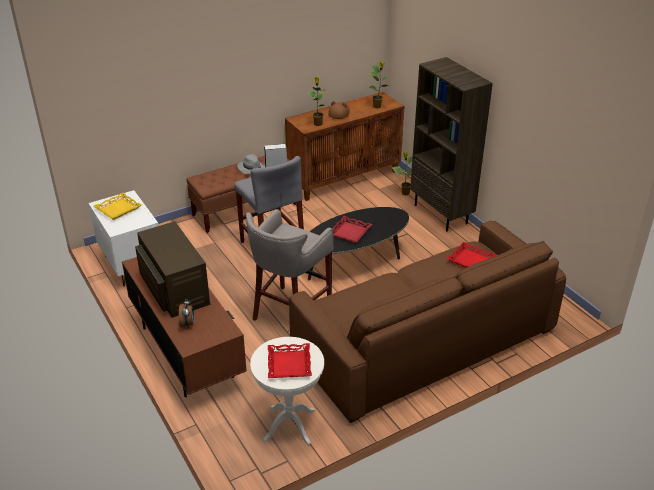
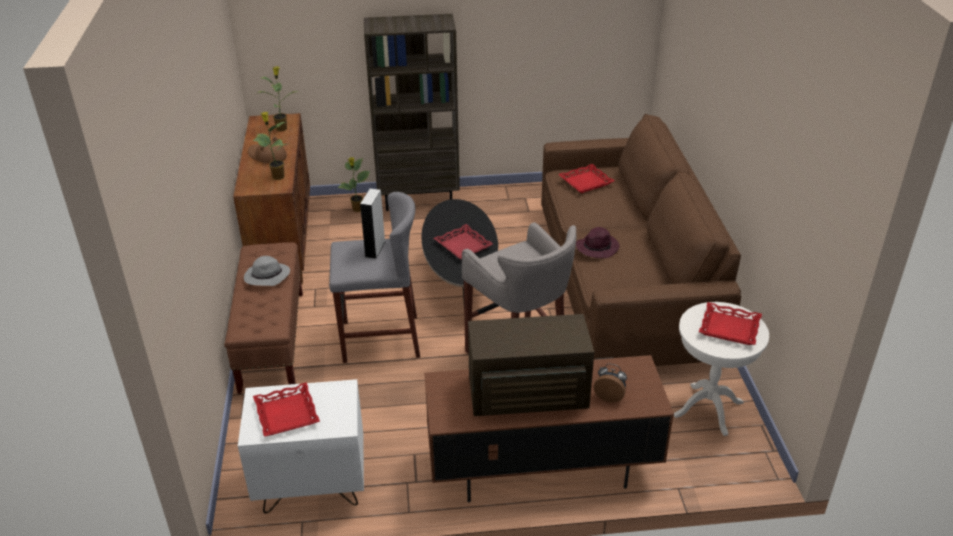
camera: 65 degrees left, 0 degrees up
yellow tray [93,193,142,220] -> red tray [253,382,320,436]
none -> purple hat [576,227,619,258]

